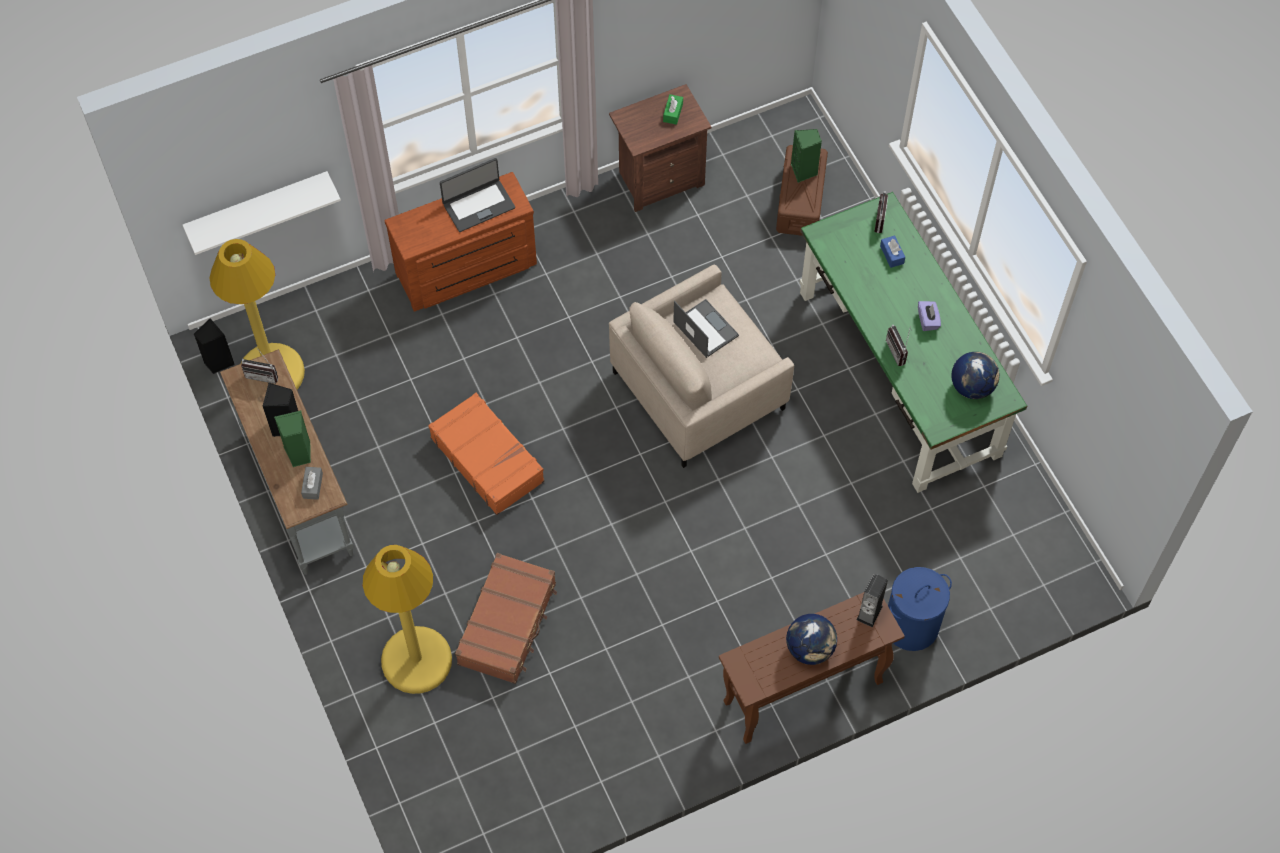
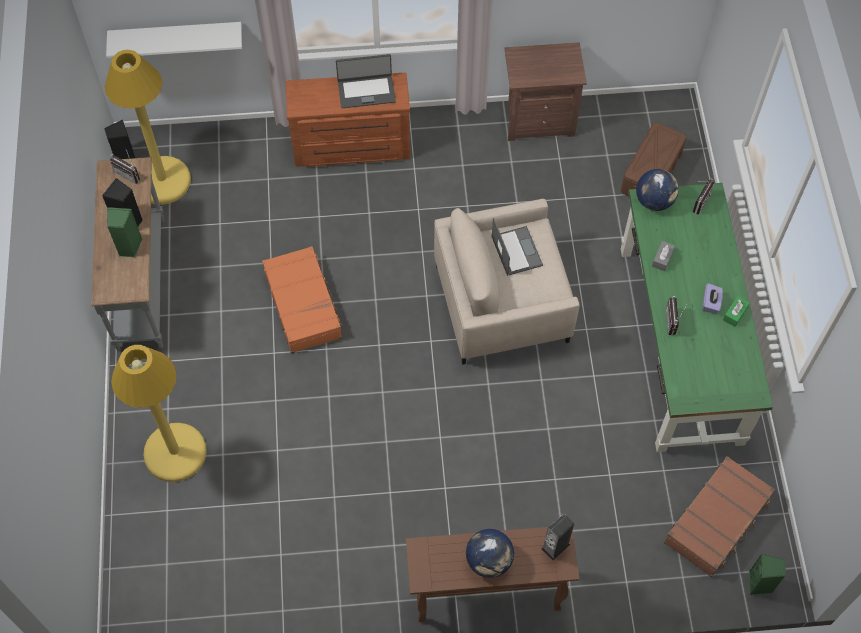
camera: 20 degrees right, 0 degrees up
grey tissue box [301,467,323,500] -> grey tissue box moved to [652,241,675,271]
brown suitcase [455,553,557,684] -> brown suitcase moved to [664,456,775,577]
green tissue box [663,94,683,125] -> green tissue box moved to [723,296,750,327]
green speaker [791,129,822,183] -> green speaker moved to [749,553,786,595]
blue tissue box [880,235,905,268] -> none
blue laundry basket [888,567,952,651] -> none
globe [951,352,1000,399] -> globe moved to [636,169,679,211]

